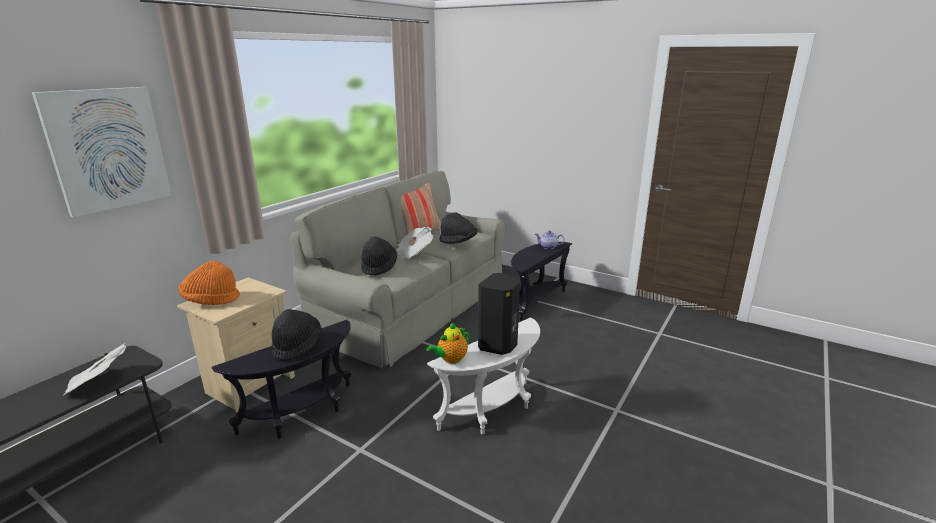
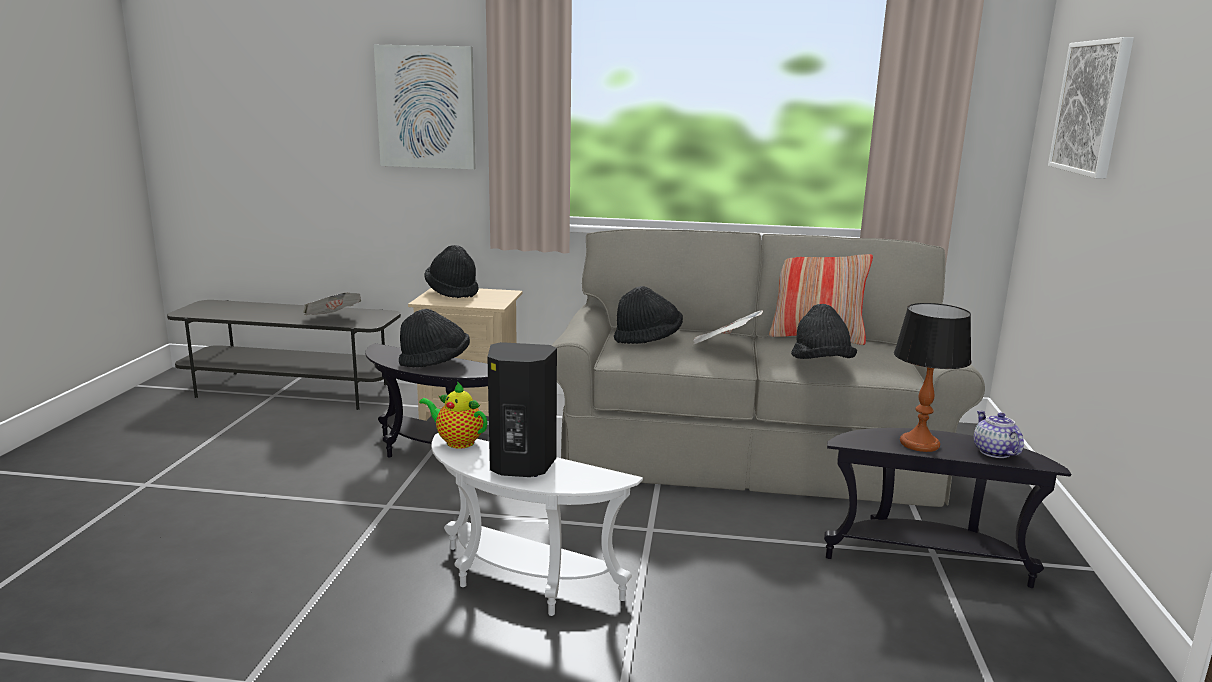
camera: 65 degrees right, 5 degrees down
orange hat [179,261,240,305] -> black hat [425,245,479,298]
none -> table lamp [894,303,972,452]
none -> picture [1048,37,1134,179]

